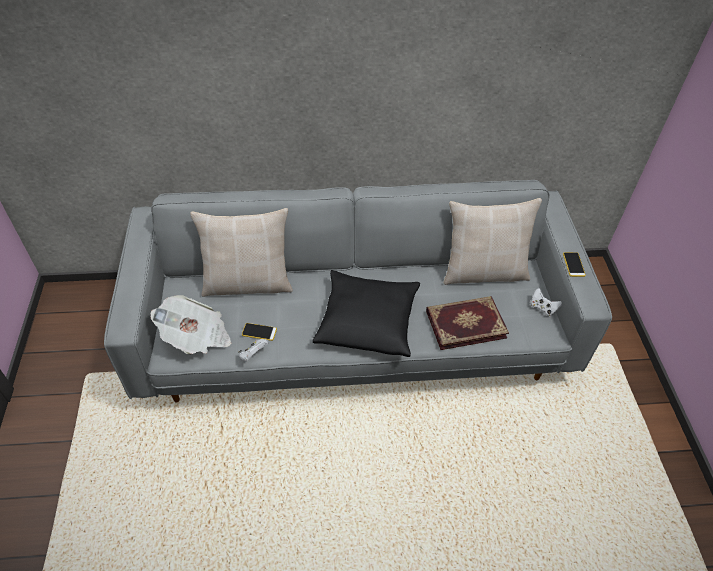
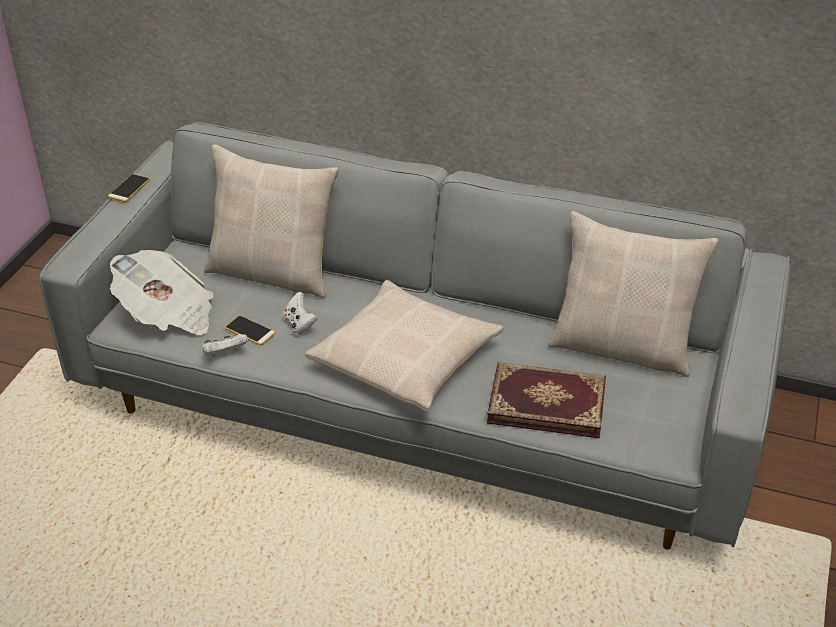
camera: 25 degrees right, 10 degrees down
black pillow [312,270,420,357] -> beige pillow [305,280,504,412]
white game controller [531,288,562,316] -> white game controller moved to [283,292,318,335]
phone [563,252,586,277] -> phone moved to [108,174,150,202]

